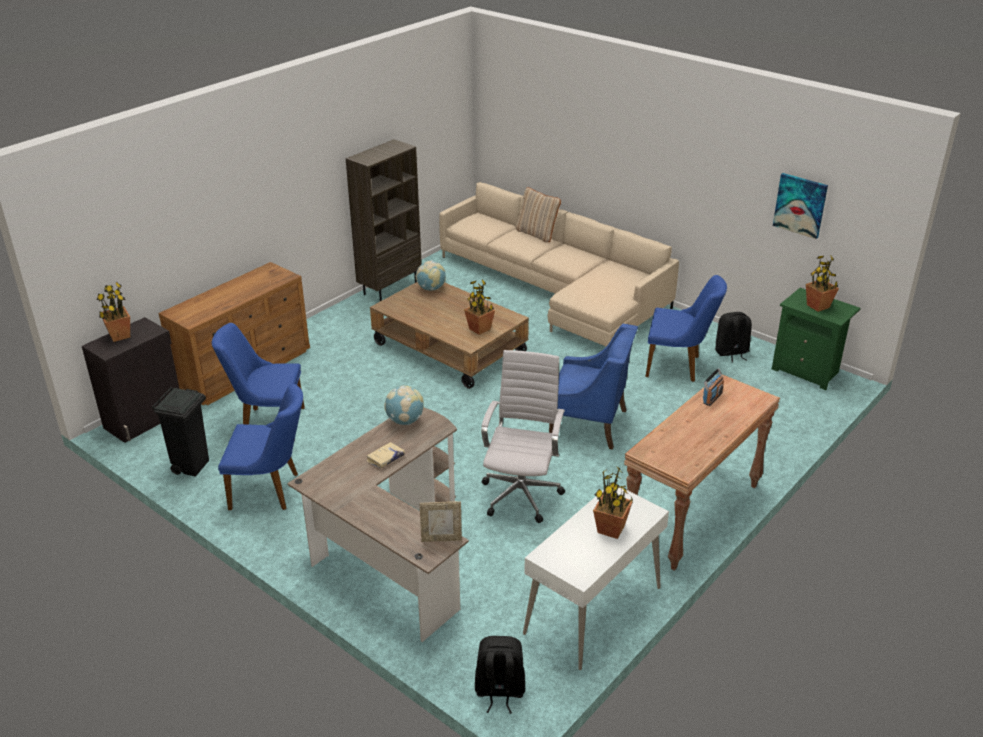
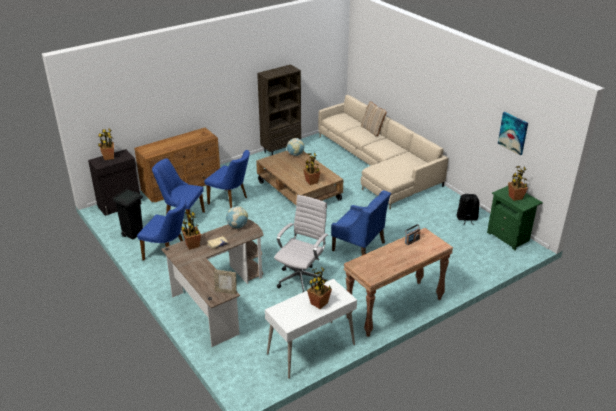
camera: 15 degrees right, 0 degrees up
black backpack [475,636,525,714] -> none
blue chair [645,275,727,382] -> blue chair moved to [204,150,250,209]
none -> potted plant [181,212,201,250]

